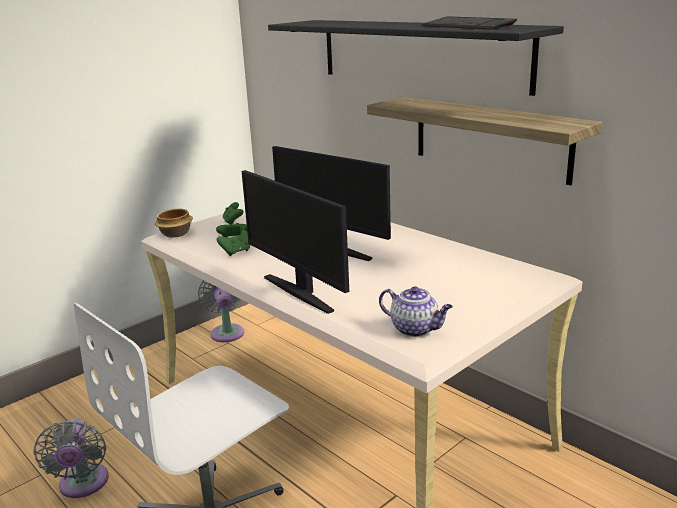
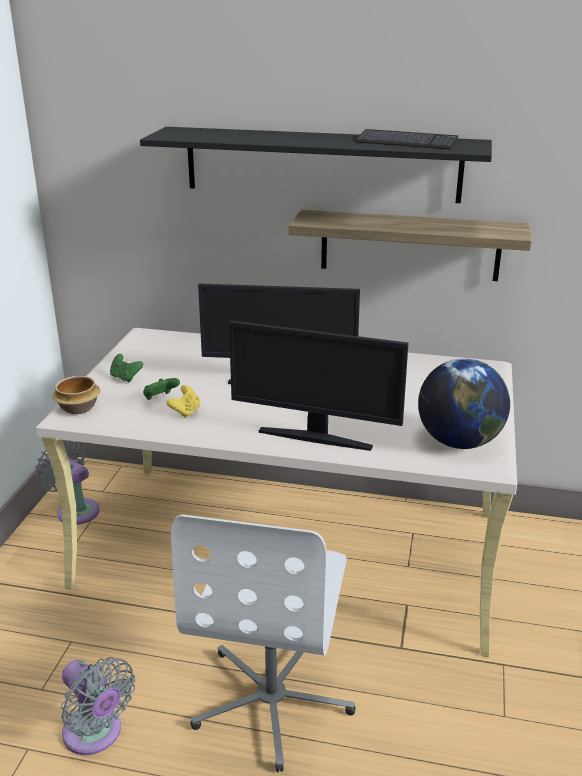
camera: 35 degrees left, 5 degrees up
green game controller [217,230,251,256] -> yellow game controller [166,385,200,418]
teapot [379,286,453,337] -> globe [418,358,510,449]

